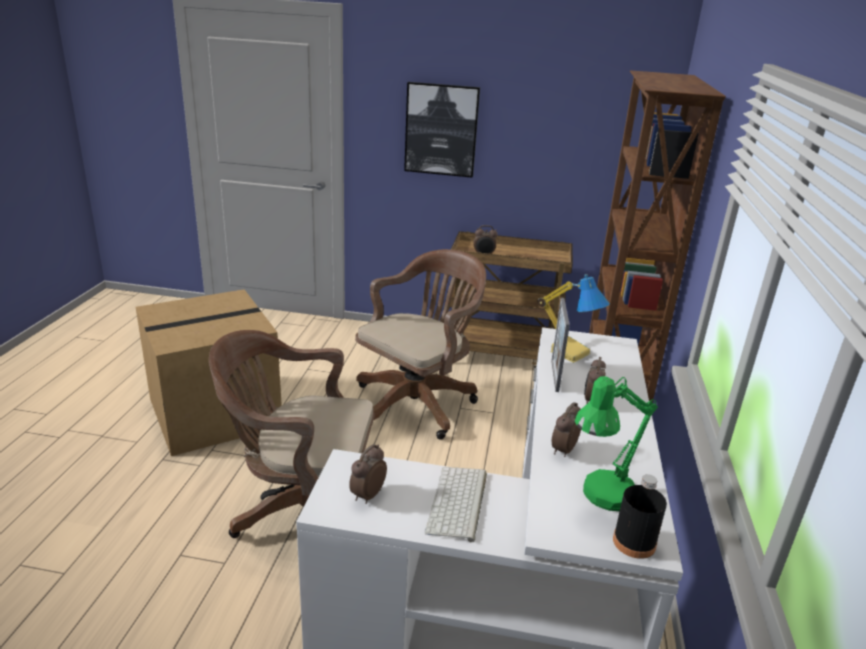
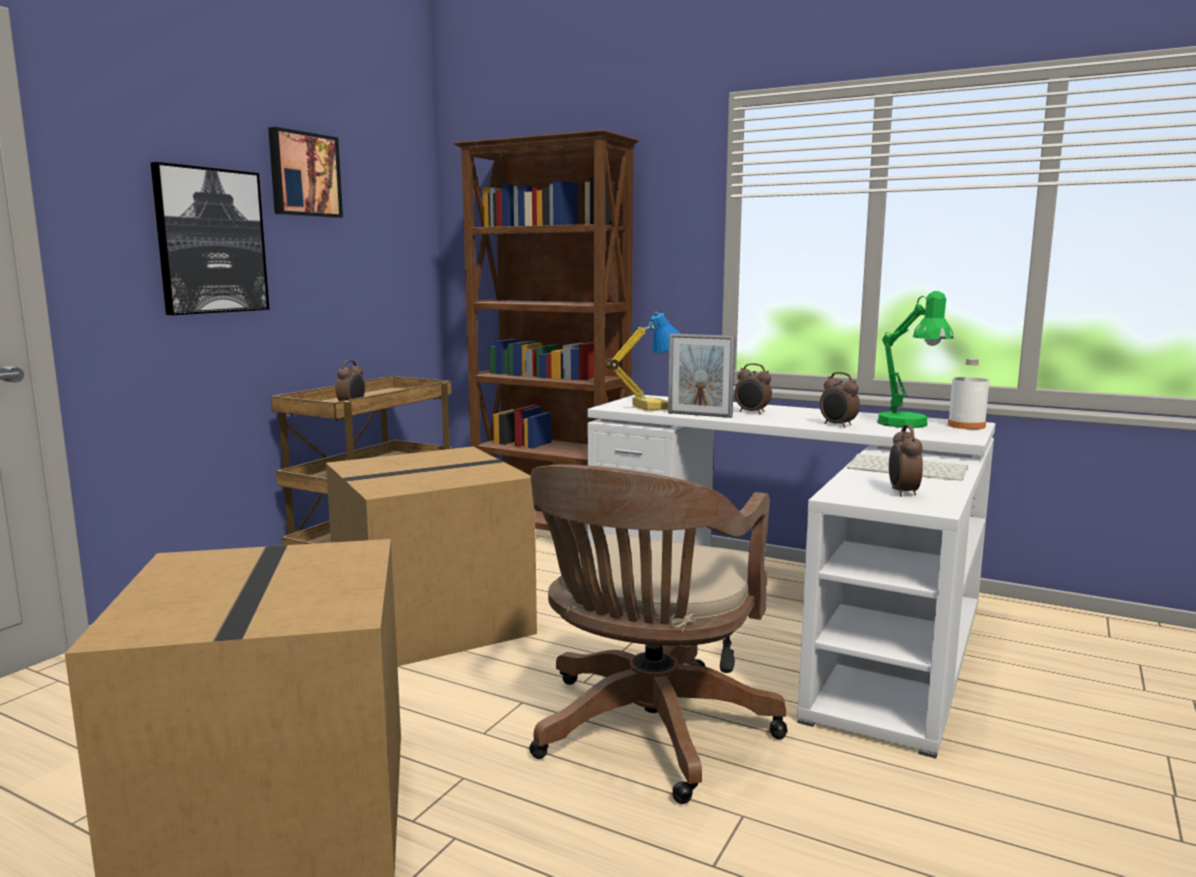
camera: 70 degrees left, 15 degrees down
alarm clock [349,444,387,504] -> alarm clock turned 45 degrees clockwise [889,424,923,497]
brown office chair [355,249,486,440] -> cardboard box [326,447,537,666]
black bottle [613,474,667,559] -> white bottle [948,359,989,429]
none -> picture [268,127,343,218]

